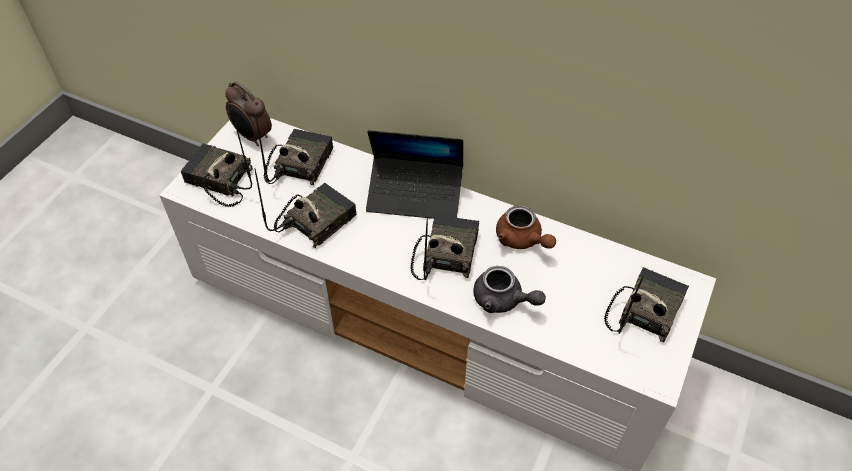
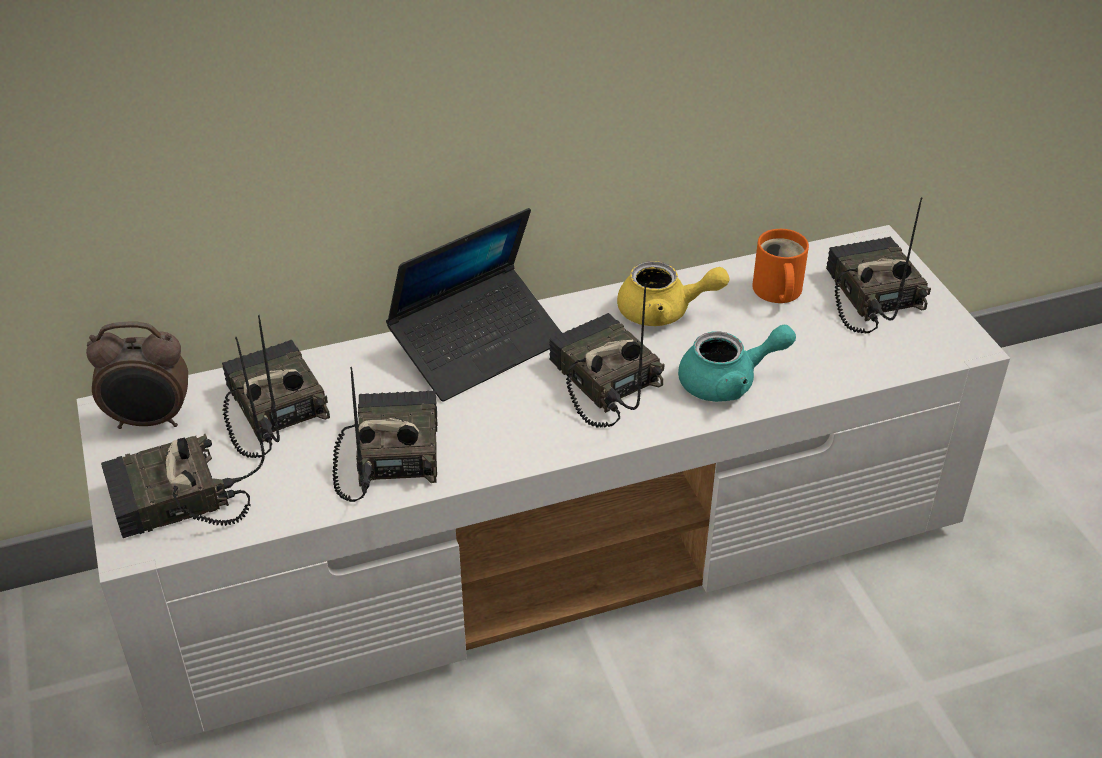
camera: 45 degrees left, 10 degrees down
grey teapot [473,266,546,313] -> turquoise teapot [678,325,796,402]
brown teapot [496,205,556,249] -> yellow teapot [617,261,729,326]
none -> orange mug [752,229,809,303]

